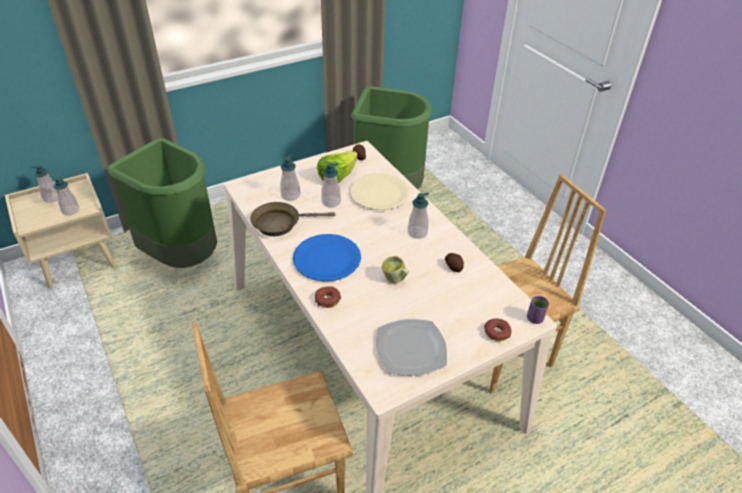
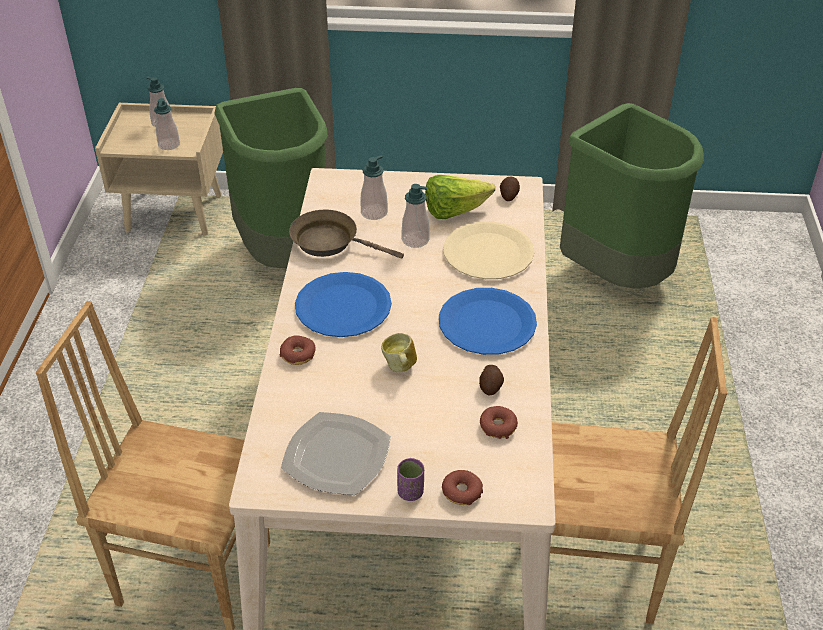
camera: 35 degrees right, 0 degrees up
soap dispenser [408,192,429,239] -> blue plate [439,288,537,355]
purple cup [527,296,549,324] -> purple cup moved to [397,458,424,501]
none -> donut [480,406,518,439]

